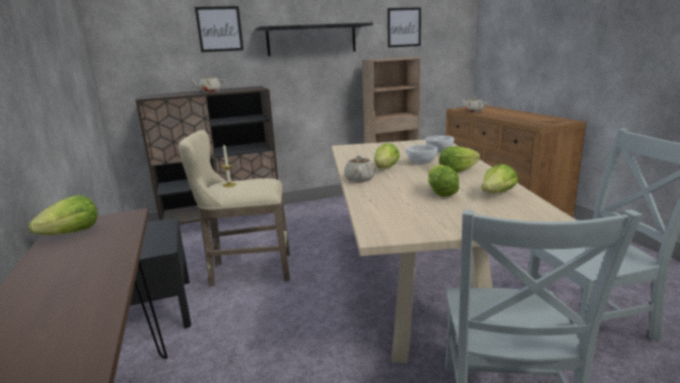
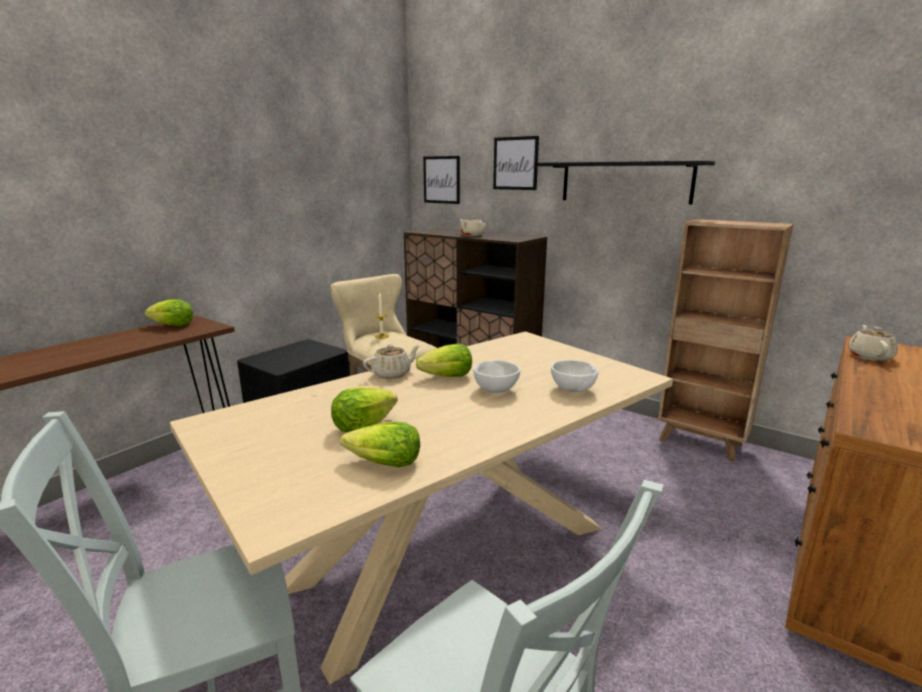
camera: 55 degrees right, 0 degrees up
picture [387,7,421,48] -> picture moved to [423,156,460,204]
lettuce [439,146,481,172] -> none

